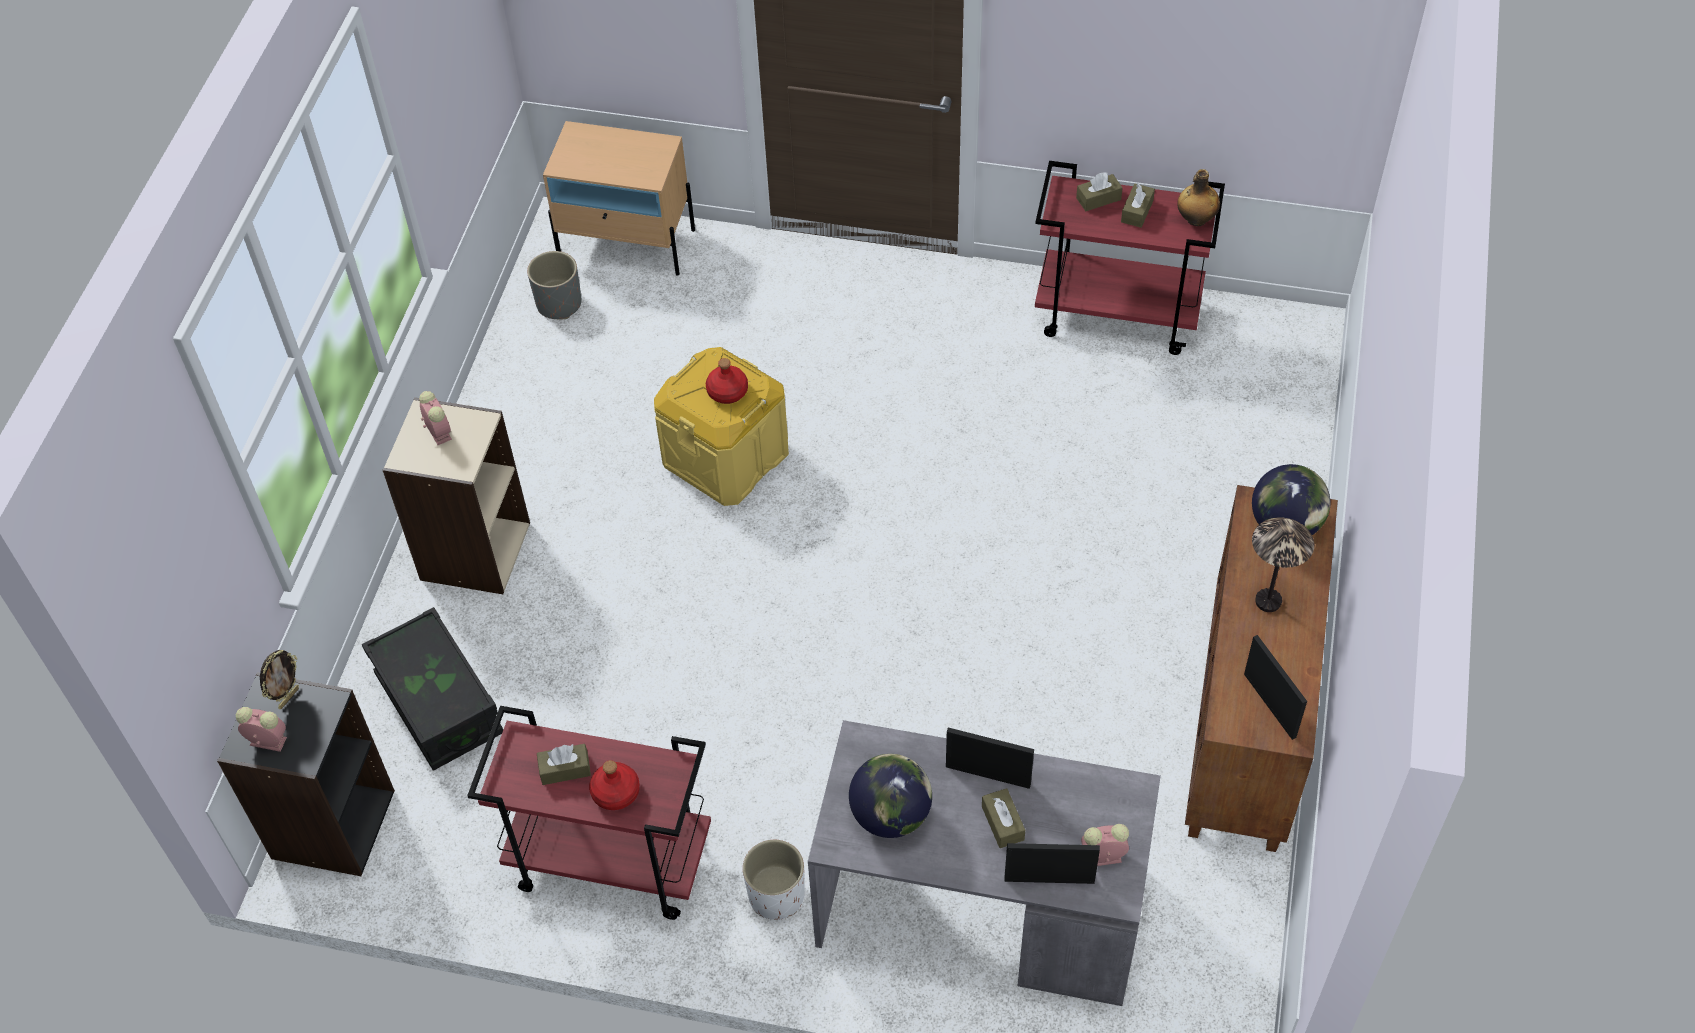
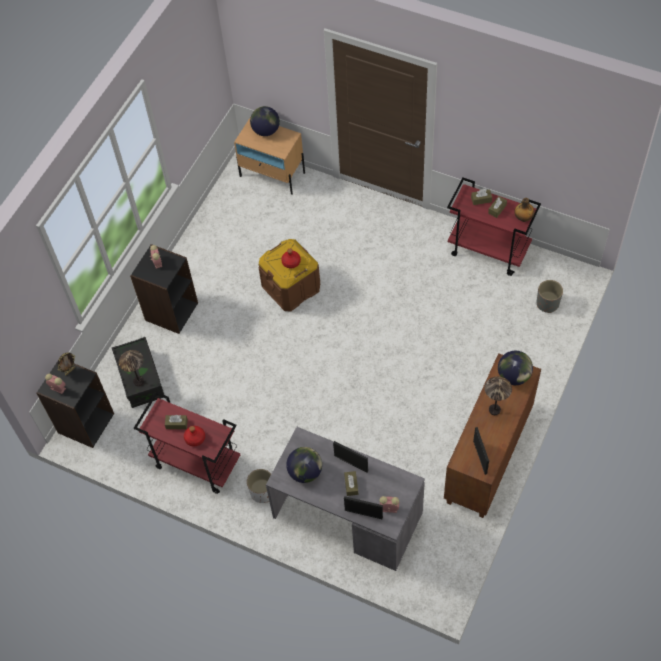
camera: 15 degrees right, 5 degrees up
beige bookcase [383,397,530,594] -> black bookcase [130,244,198,334]
grey planter [527,251,581,319] -> grey planter moved to [537,280,563,313]
yellow storage box [654,347,789,506] -> brown storage box [259,239,320,312]
none -> table lamp [119,350,144,386]
none -> globe [250,106,280,136]

